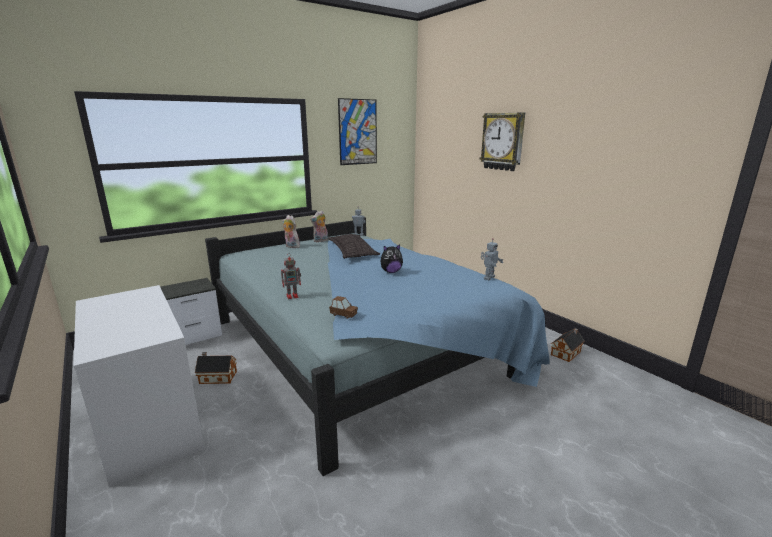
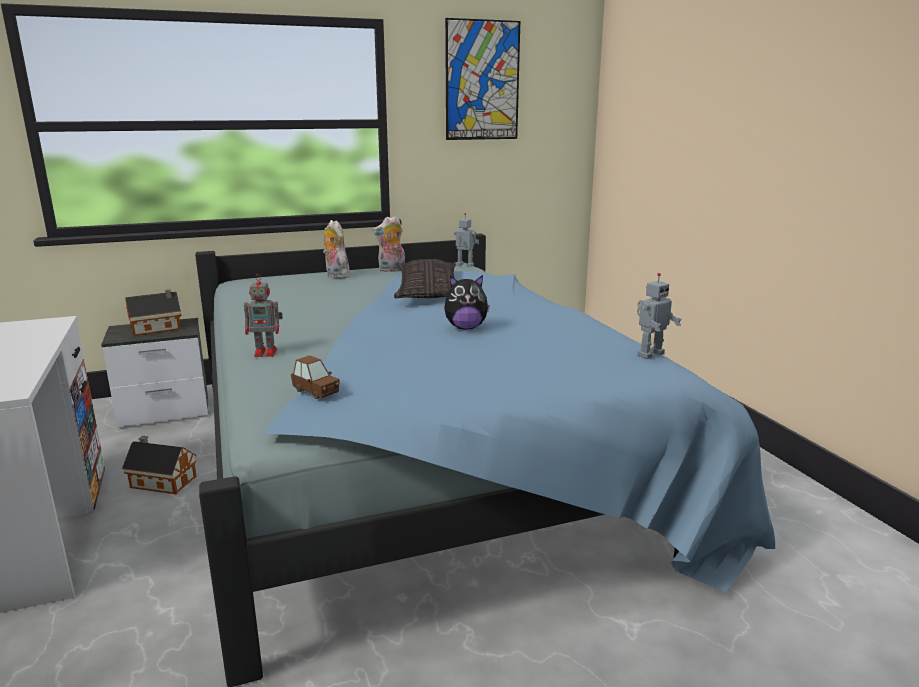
camera: 15 degrees right, 0 degrees up
wall clock [479,112,525,171] -> none
toy house [551,328,585,362] -> toy house moved to [125,289,181,336]

